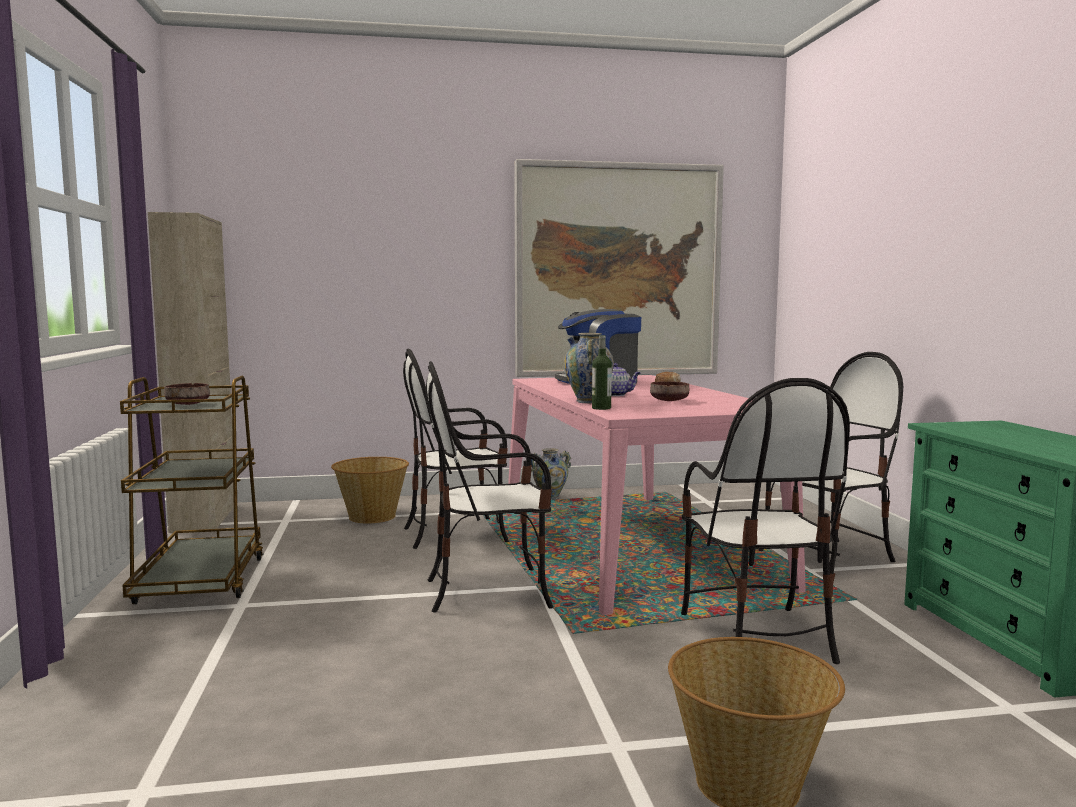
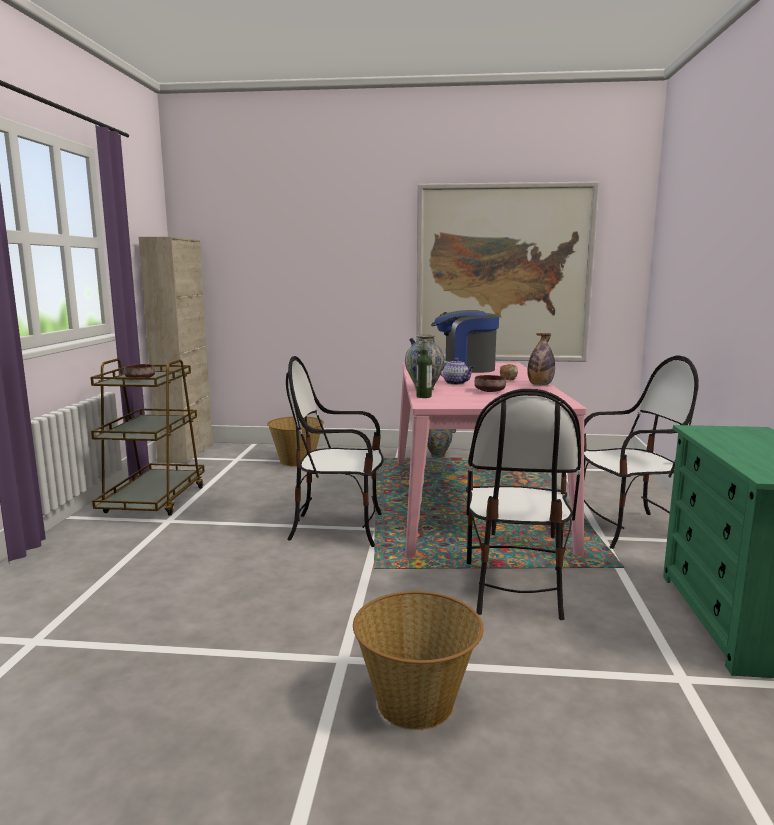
camera: 15 degrees right, 5 degrees up
chair [403,348,509,549] -> none
none -> bottle [528,333,555,385]

